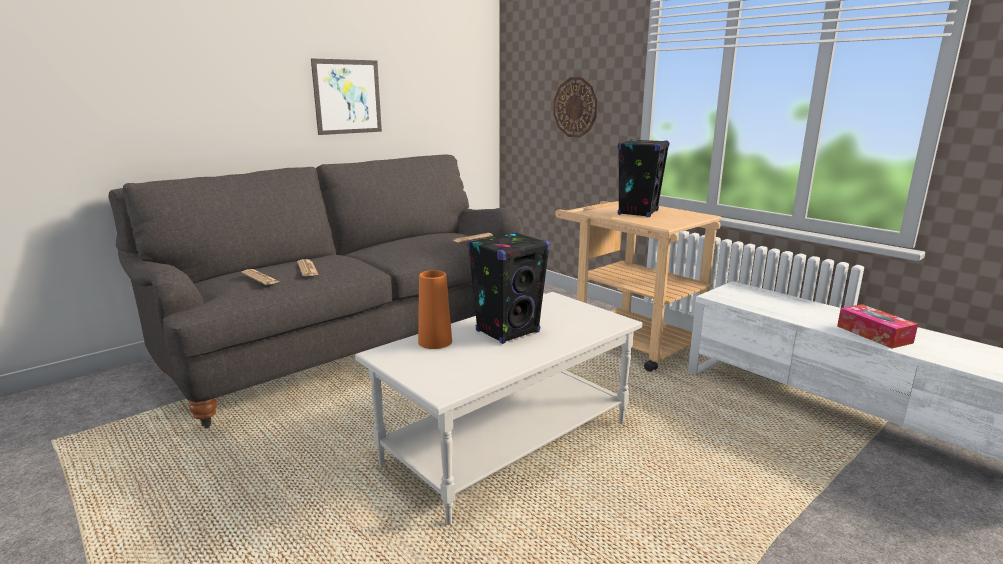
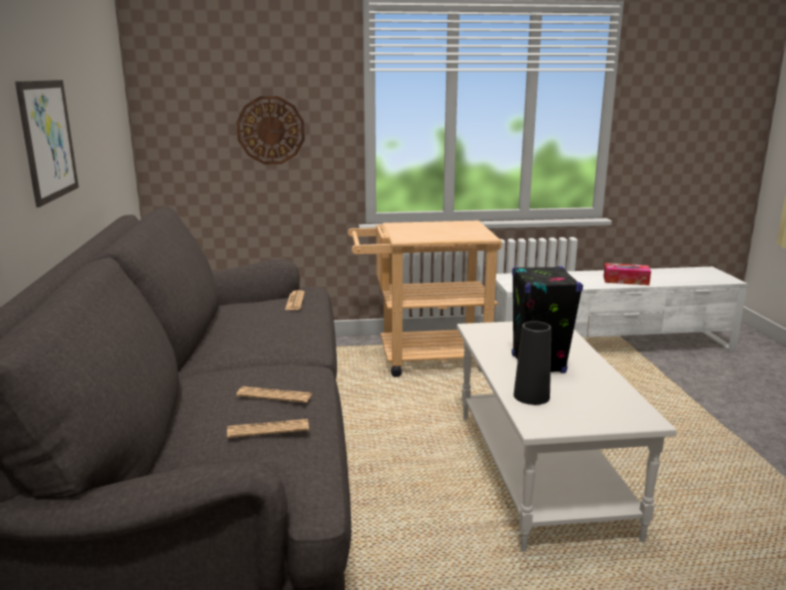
camera: 55 degrees left, 0 degrees up
orange vase [418,270,452,349] -> black vase [514,321,551,405]
black speaker [618,139,670,217] -> none

